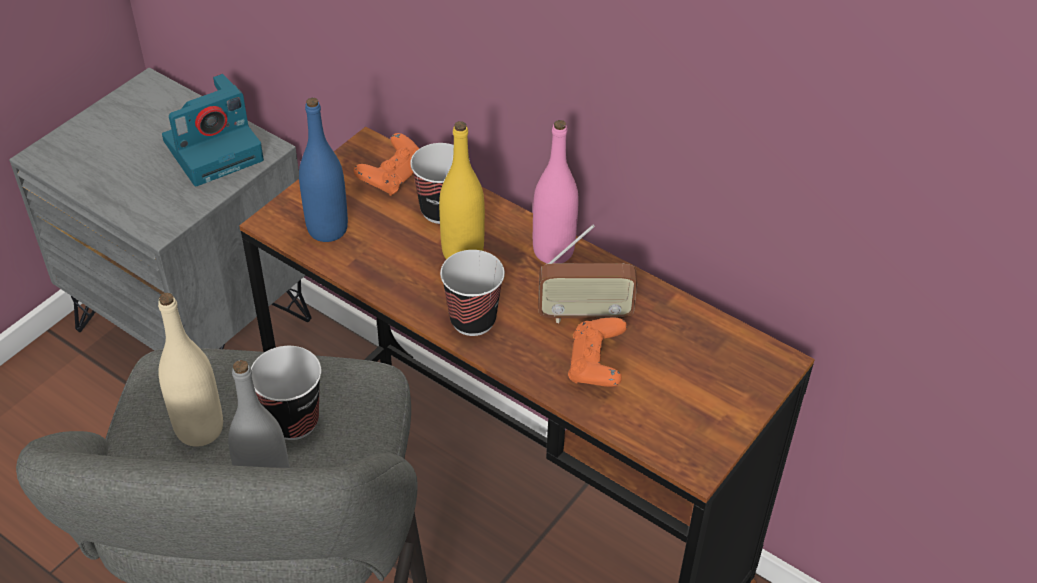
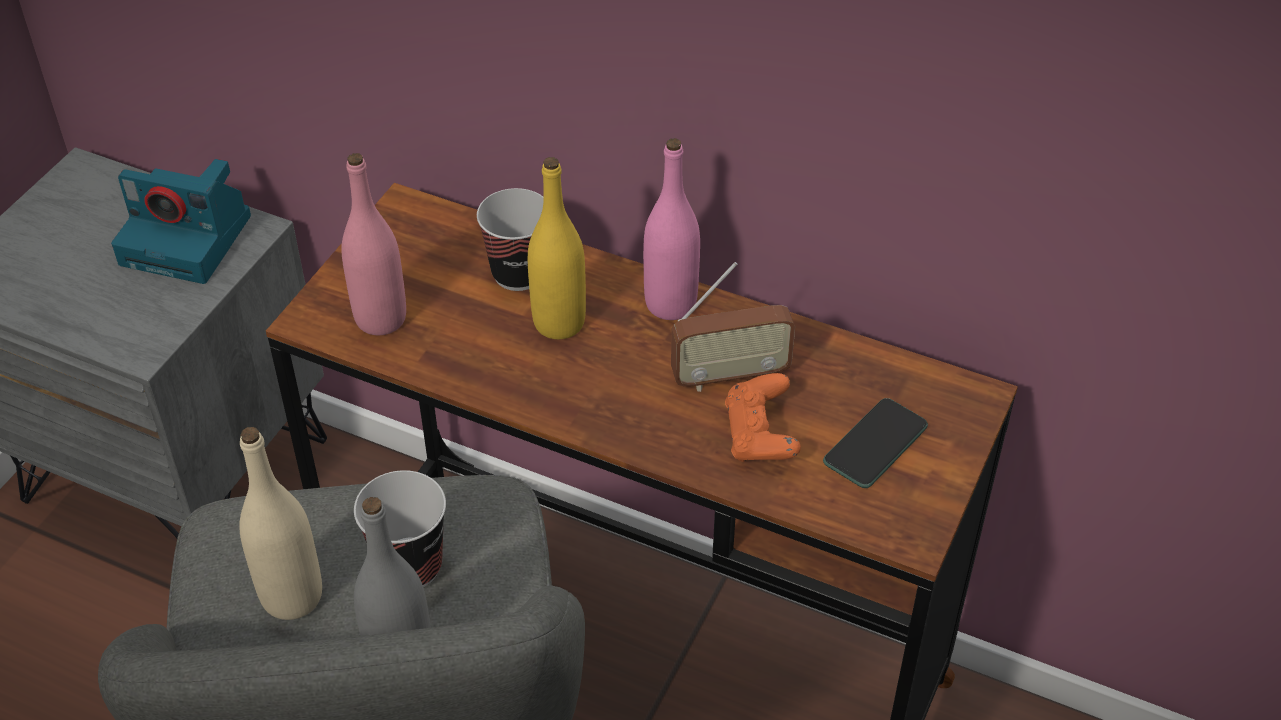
camera: 10 degrees left, 0 degrees up
camera [162,74,264,186] -> camera turned 60 degrees clockwise [111,159,251,284]
blue bottle [299,98,348,242] -> pink bottle [342,153,406,335]
orange game controller [354,133,420,196] -> none
cup [440,250,505,336] -> none
none -> phone [823,398,928,488]

